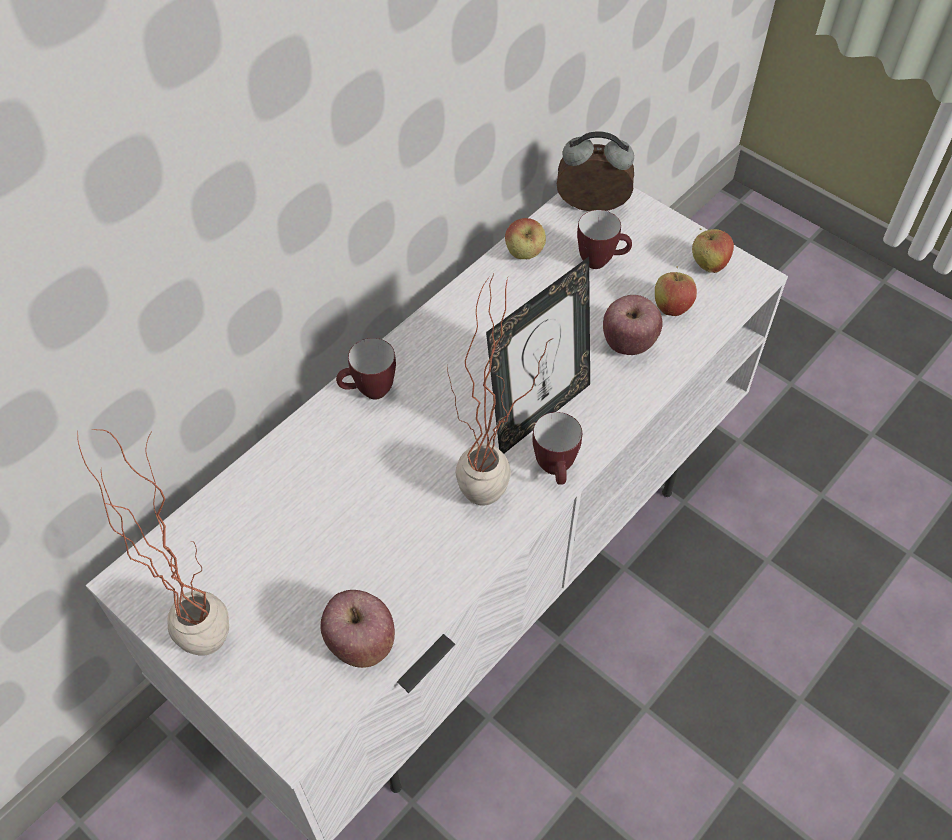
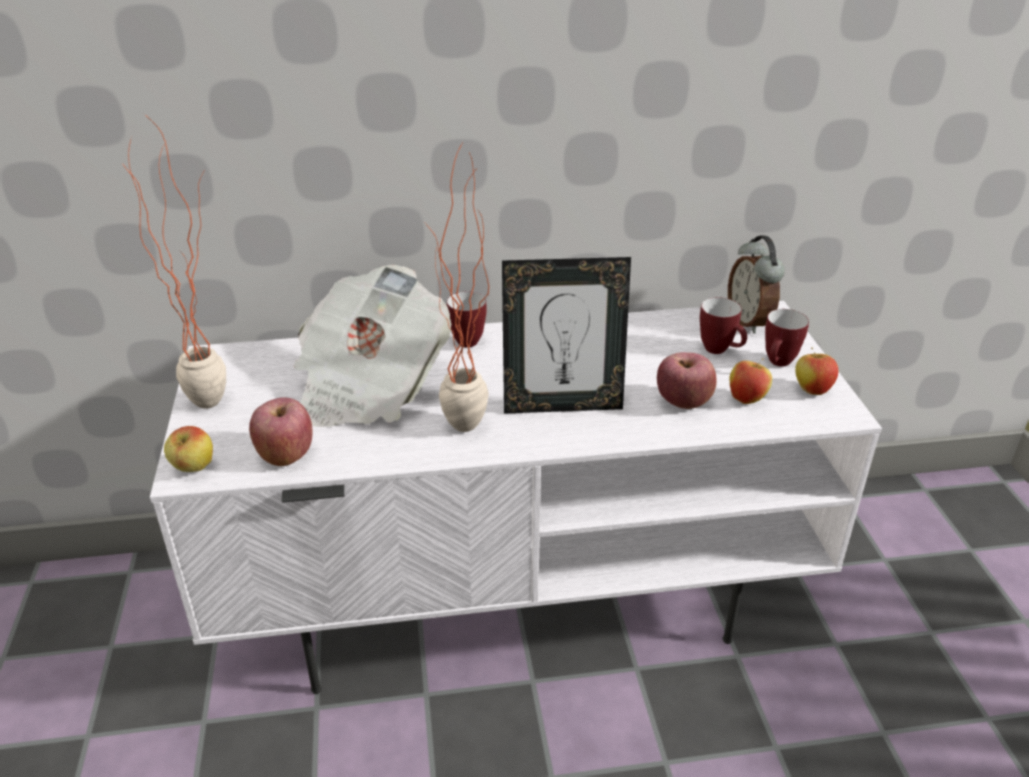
camera: 40 degrees right, 20 degrees down
apple [505,218,546,259] -> apple moved to [164,426,213,472]
mug [532,412,582,485] -> mug moved to [765,309,809,366]
alarm clock [557,131,634,211] -> alarm clock turned 150 degrees counterclockwise [728,236,785,334]
none -> newspaper [294,265,452,427]

